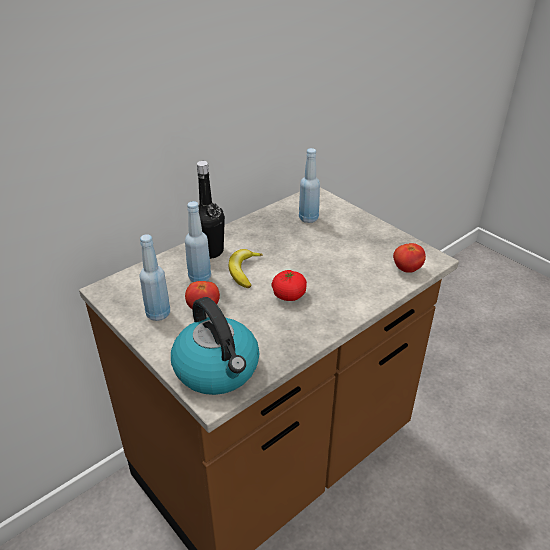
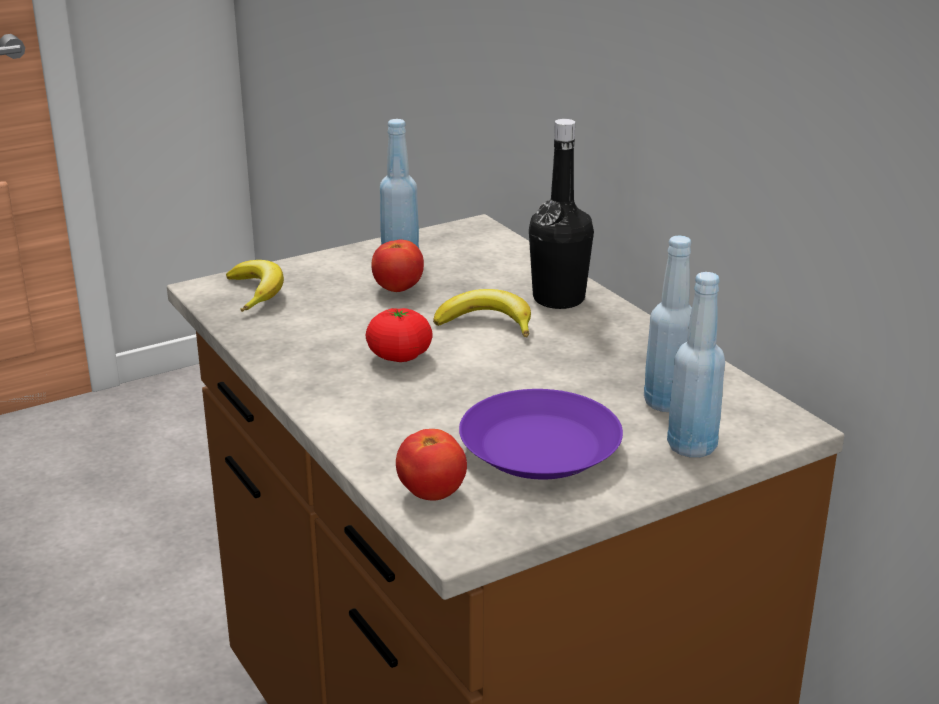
camera: 100 degrees right, 10 degrees down
kettle [171,297,260,395] -> banana [226,260,284,312]
blue bottle [185,201,211,282] -> blue bottle moved to [667,272,725,458]
none -> purple plate [459,389,623,479]

